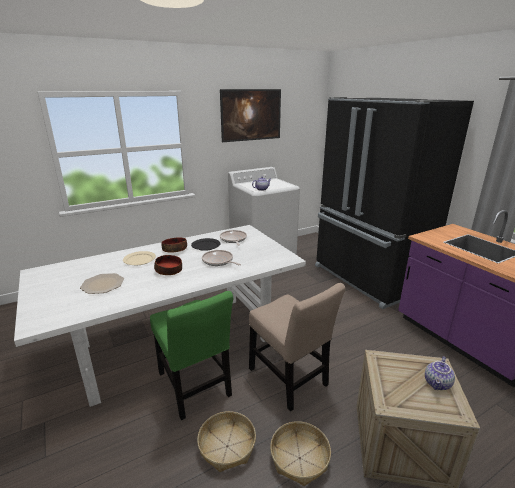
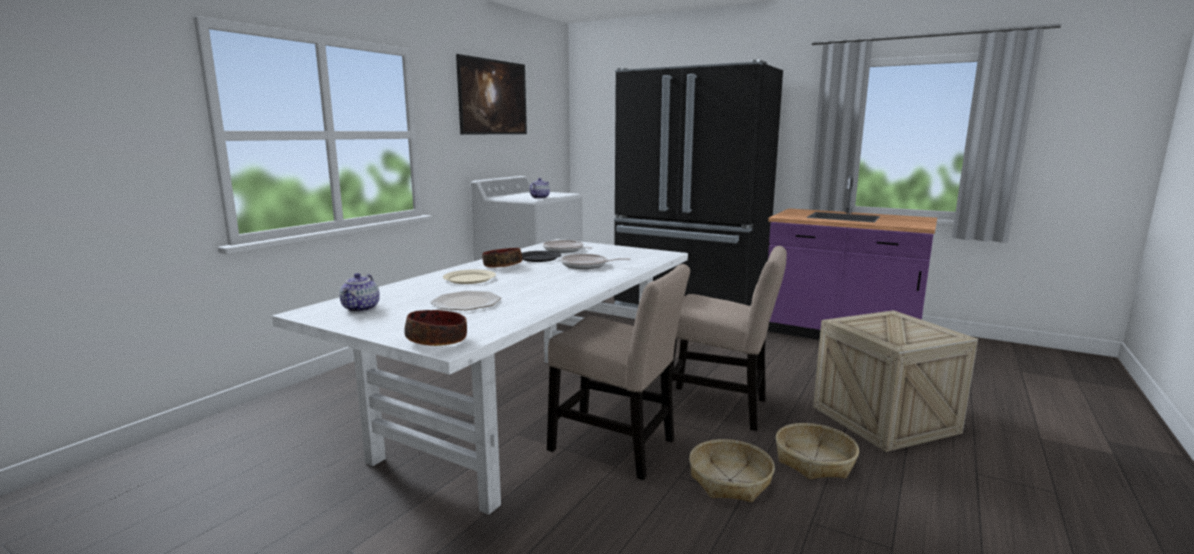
camera: 30 degrees left, 10 degrees down
green chair [150,291,233,420] -> beige chair [547,264,690,480]
bowl [154,255,182,275] -> bowl moved to [404,310,467,346]
teapot [425,356,455,390] -> teapot moved to [339,273,380,312]

